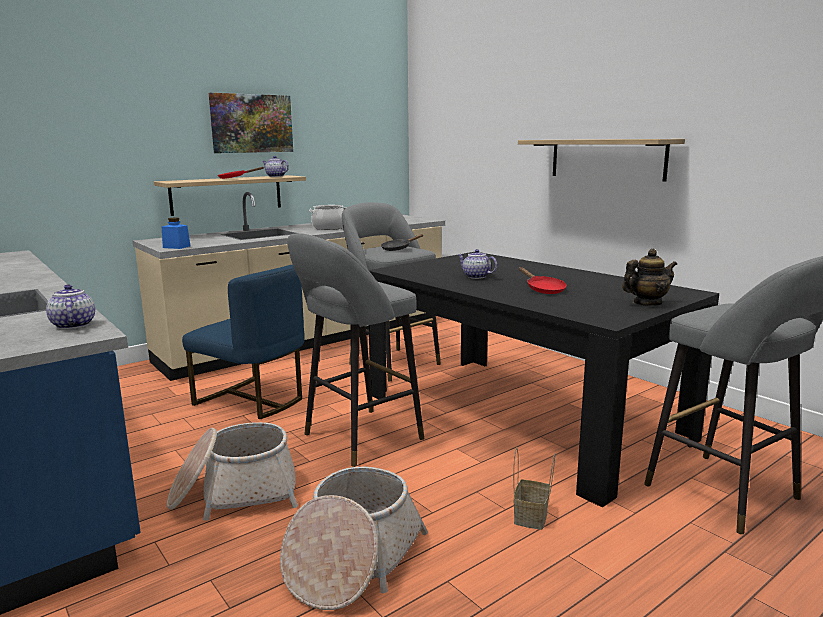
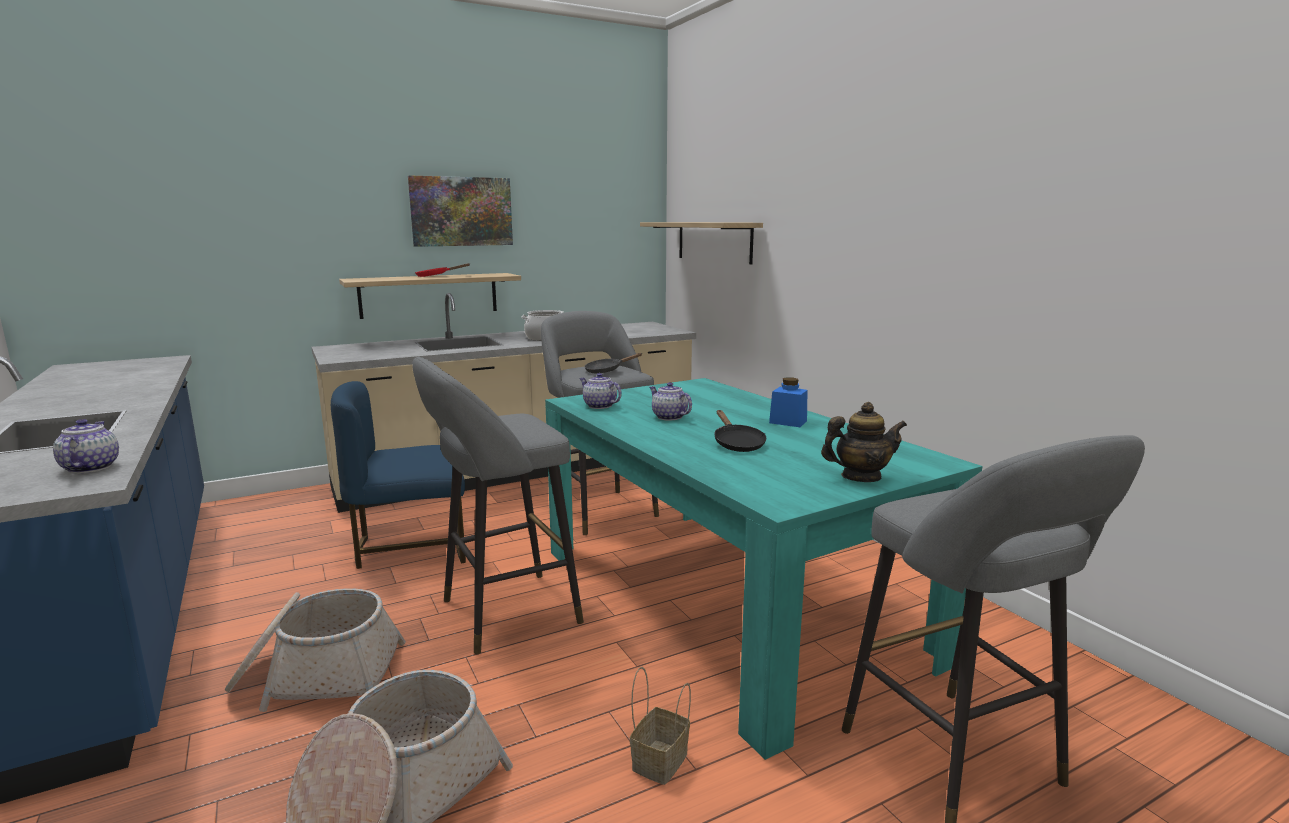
camera: 10 degrees right, 0 degrees up
blue jar [162,218,190,249] -> blue jar moved to [769,377,807,427]
blue chair [182,264,305,419] -> blue chair turned 120 degrees clockwise [331,381,466,569]
teapot [262,156,289,177] -> teapot moved to [579,373,622,409]
black dining table [369,252,719,507] -> turquoise dining table [545,378,983,760]
shelf [518,139,685,182] -> shelf moved to [640,222,763,264]
red frying pan [519,267,566,294] -> black frying pan [714,410,766,452]

